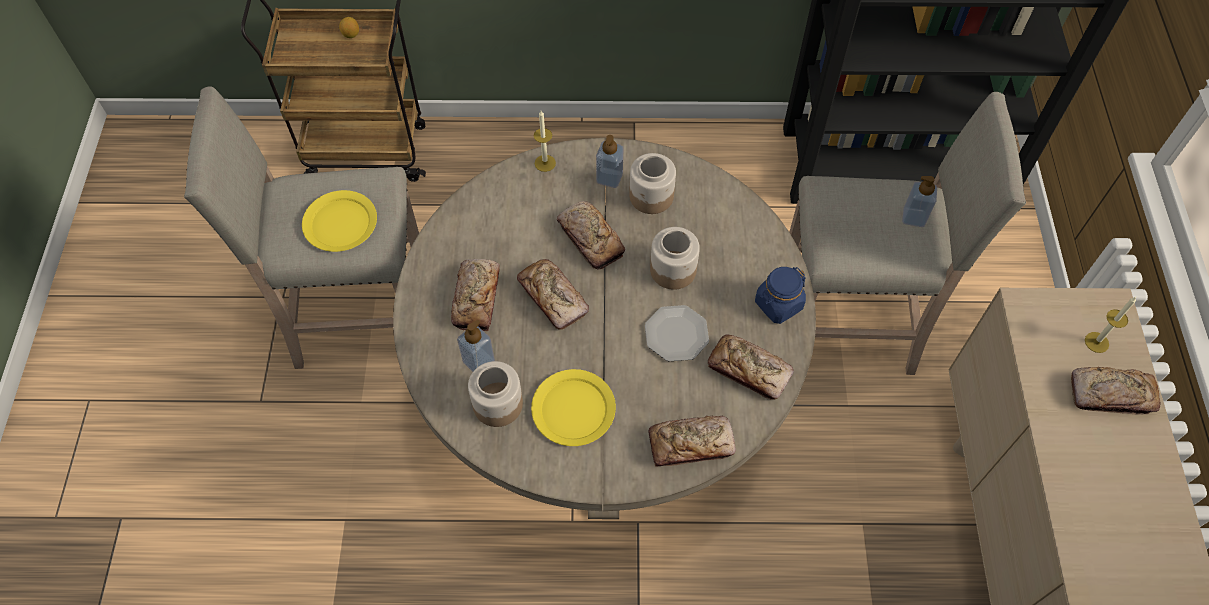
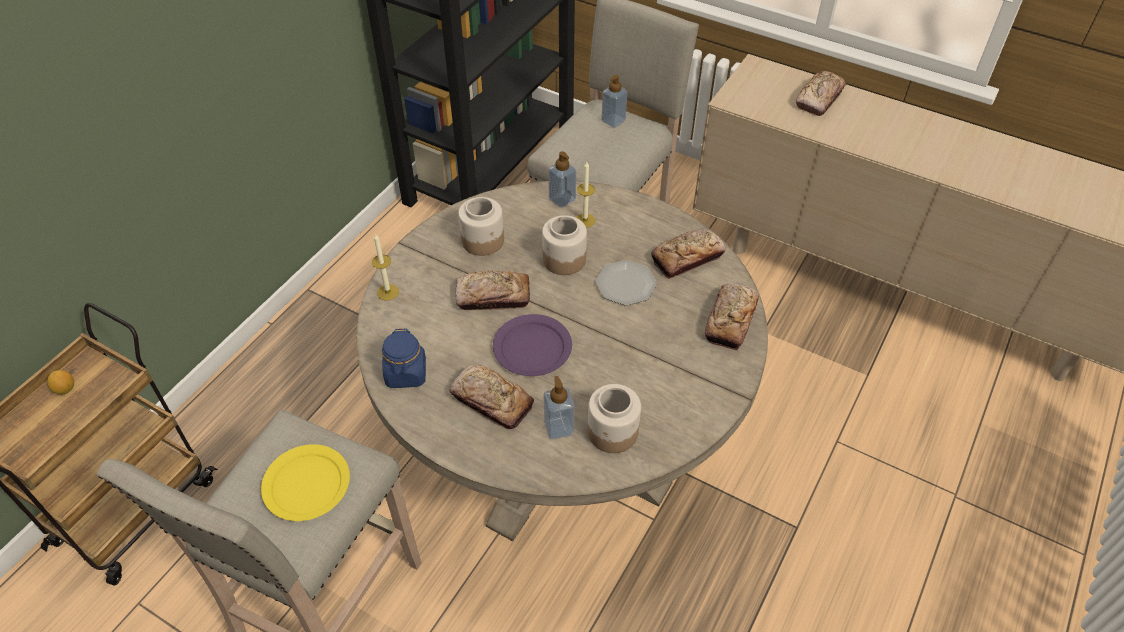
camera: 60 degrees left, 10 degrees down
bread [517,259,589,330] -> purple plate [493,314,572,376]
yellow plate [531,369,616,446] -> none
soap dispenser [596,135,623,188] -> soap dispenser moved to [548,151,576,208]
blue jar [755,267,806,324] -> blue jar moved to [382,328,426,388]
candle [1085,297,1136,353] -> candle moved to [576,162,595,228]

